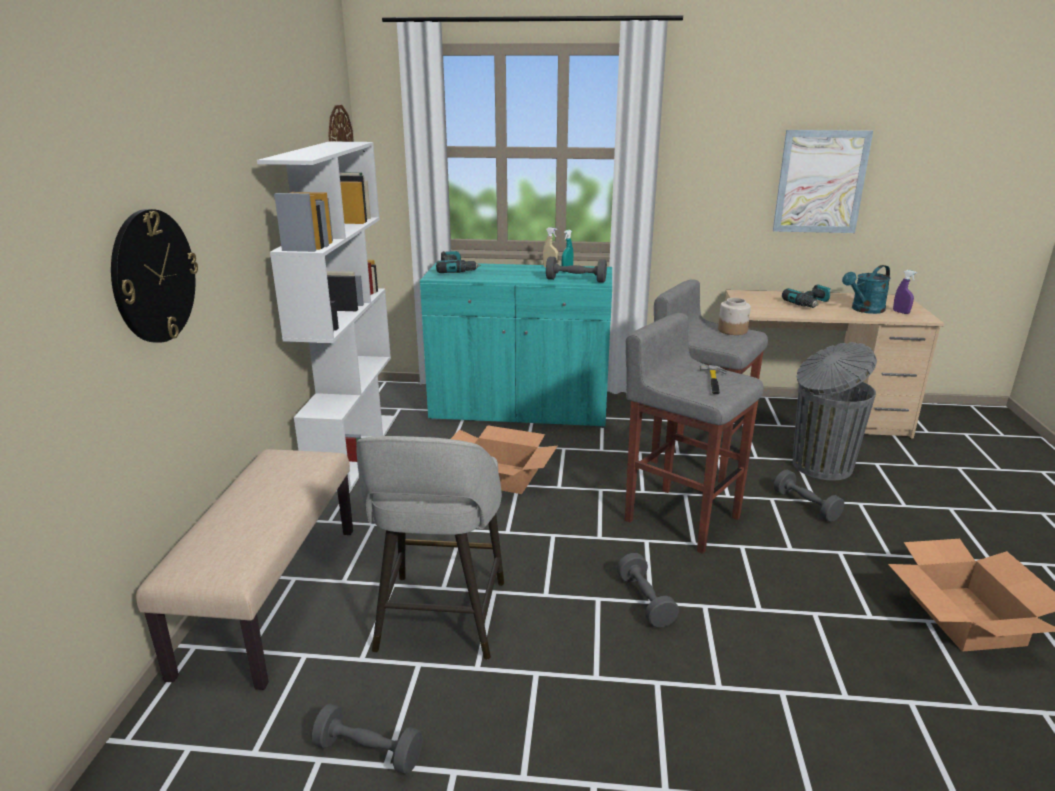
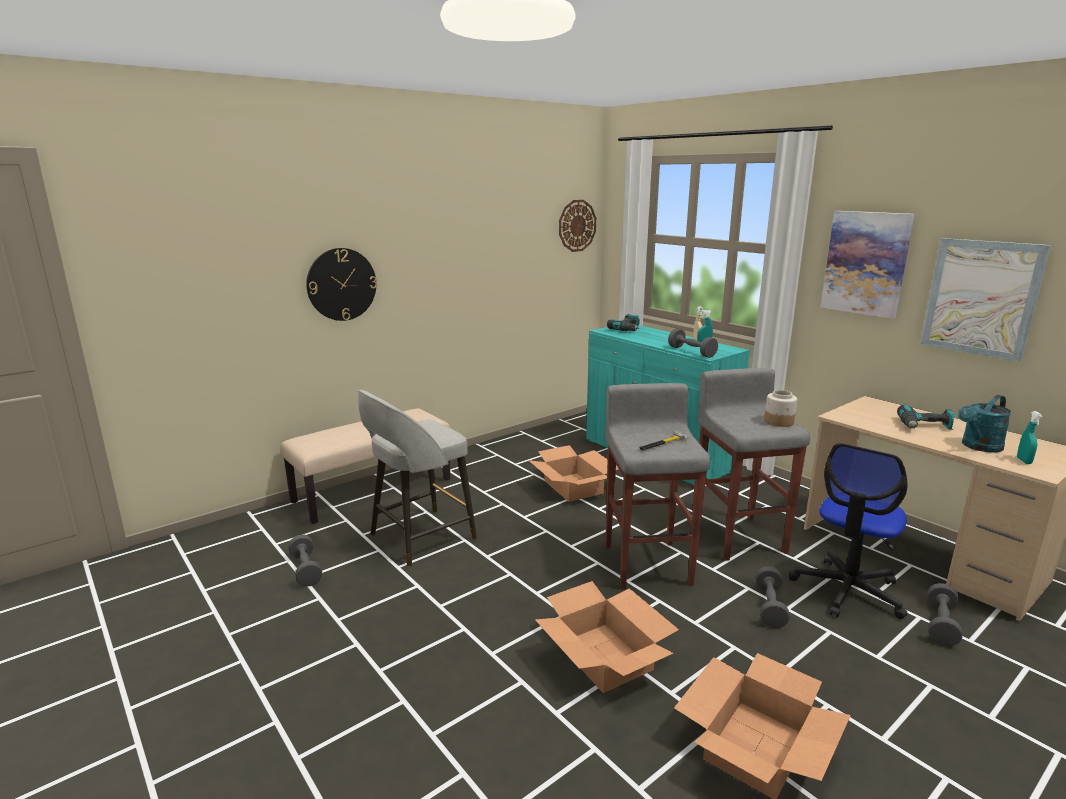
camera: 45 degrees right, 5 degrees down
white bookcase [257,142,396,492] -> none
grey dumbbell [617,553,679,628] -> grey dumbbell moved to [927,583,962,646]
grey trash can [793,342,877,480] -> office chair [789,443,908,619]
turquoise watering can [842,265,891,314] -> turquoise watering can turned 45 degrees counterclockwise [958,395,1012,453]
purple spray bottle [893,270,917,314] -> turquoise spray bottle [1017,411,1043,464]
none -> cardboard box [535,581,679,693]
none -> picture [820,211,915,319]

